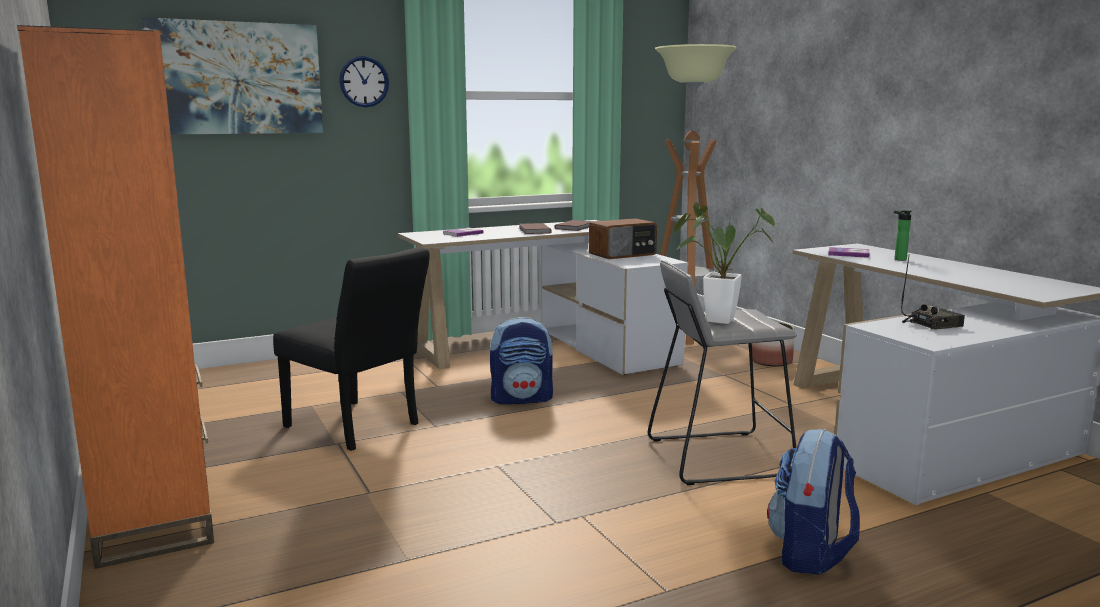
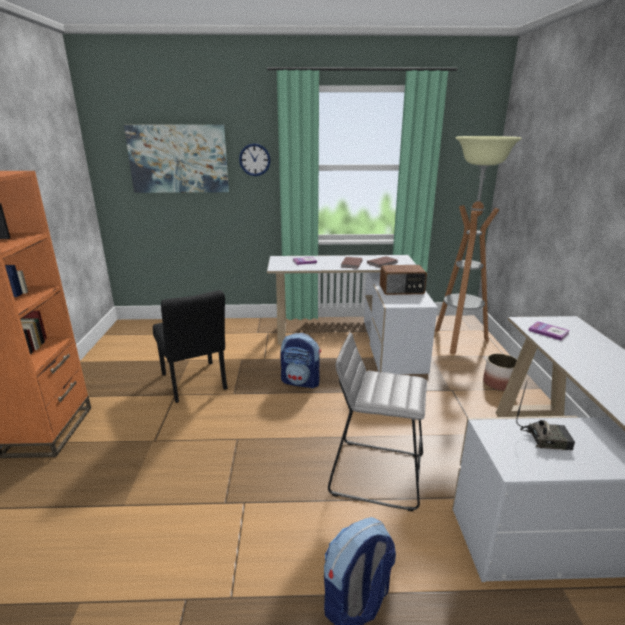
camera: 25 degrees right, 10 degrees up
potted plant [673,202,775,324] -> none
bottle [894,210,912,261] -> none

